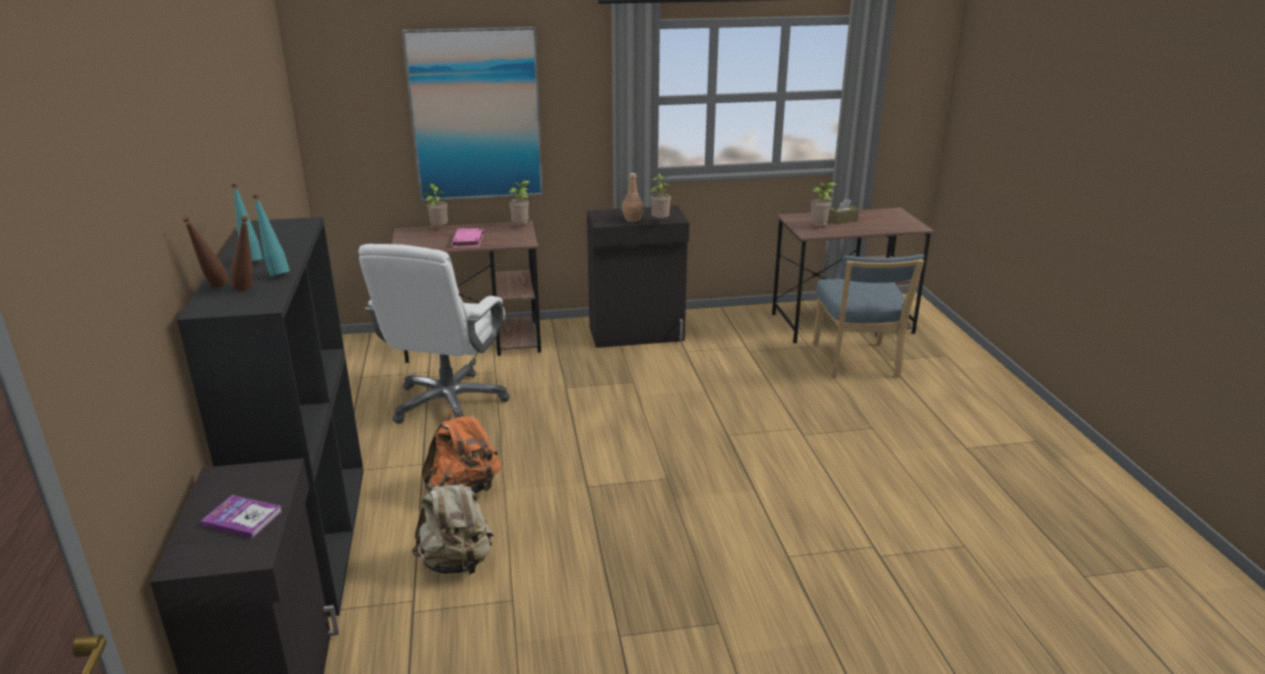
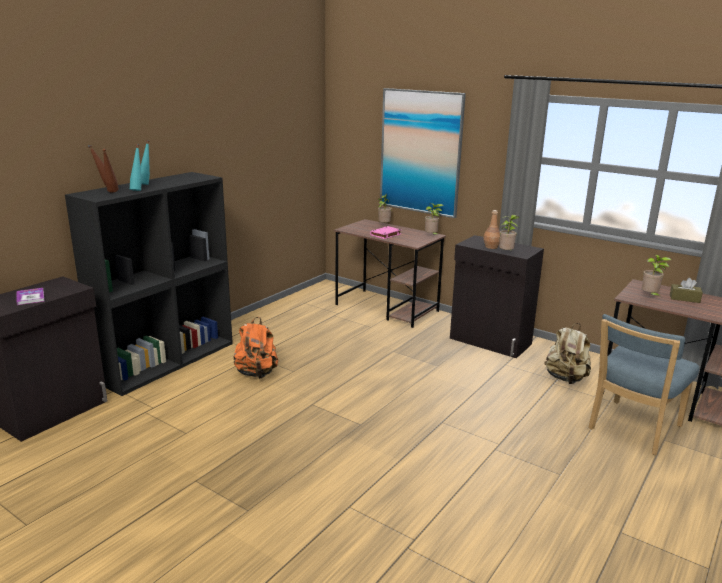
camera: 45 degrees right, 5 degrees down
white office chair [358,244,510,424] -> none
beige backpack [412,473,494,575] -> beige backpack moved to [544,323,591,384]

